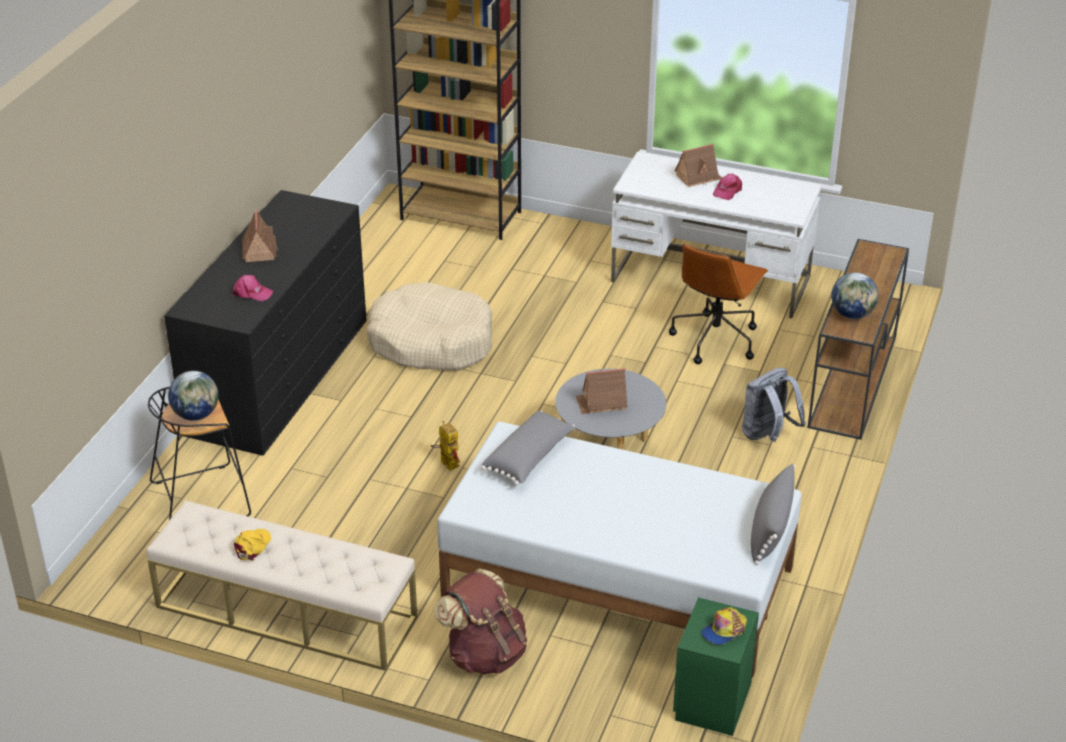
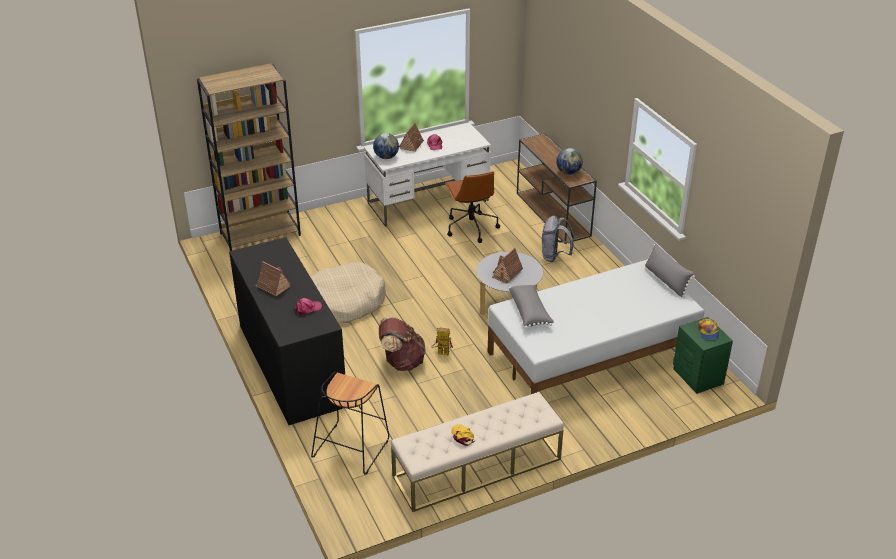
camera: 45 degrees left, 0 degrees up
globe [168,371,219,421] -> globe moved to [373,133,399,159]
brown backpack [434,568,528,674] -> brown backpack moved to [379,317,426,371]

